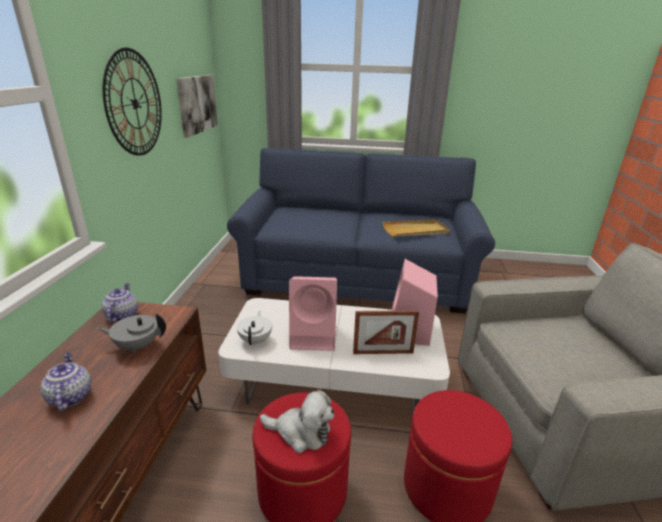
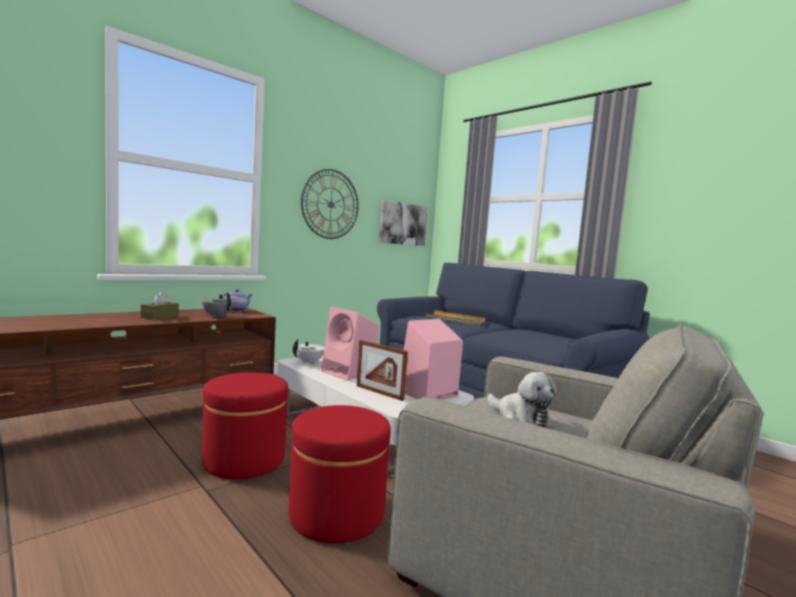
camera: 40 degrees right, 20 degrees down
teapot [41,353,91,411] -> brown tissue box [141,291,179,320]
plush toy [260,390,334,453] -> plush toy moved to [487,372,557,428]
beige tray [383,219,450,237] -> beige tray moved to [425,310,485,325]

